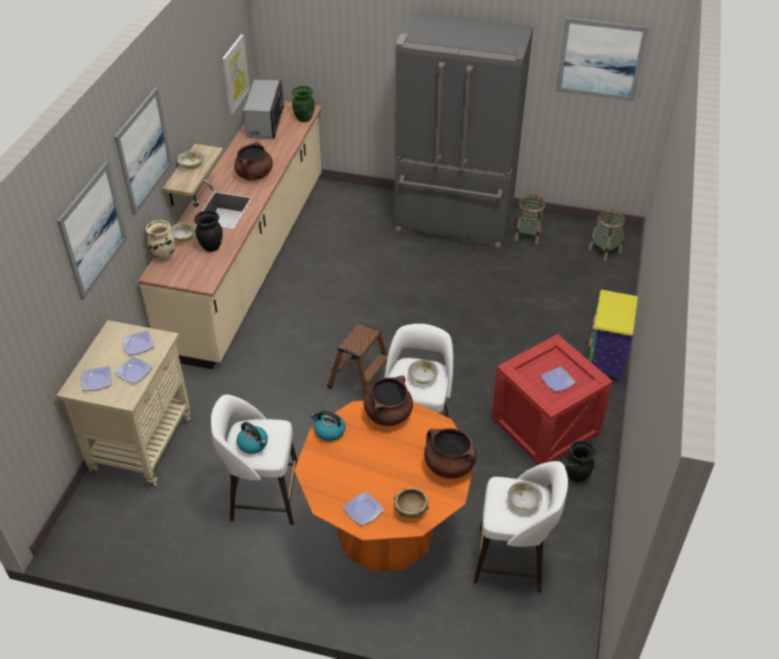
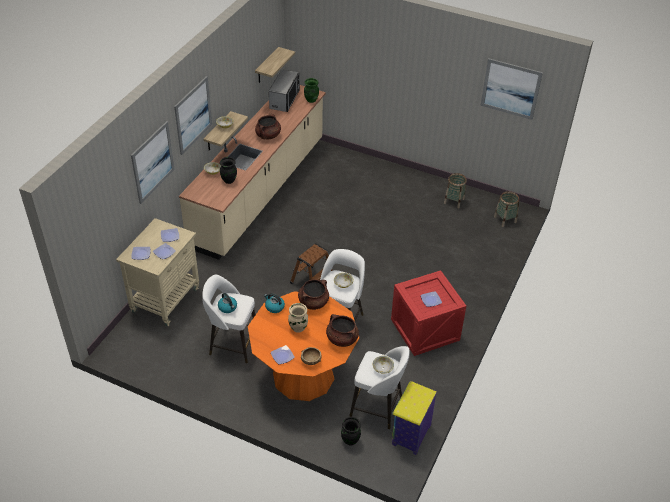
camera: 10 degrees right, 0 degrees up
beige vase [146,220,175,262] -> beige vase moved to [288,303,308,333]
picture [222,34,250,115] -> shelf [255,47,295,83]
grey fridge [395,12,533,249] -> none
black vase [566,441,596,482] -> black vase moved to [341,417,361,445]
nightstand [588,290,638,383] -> nightstand moved to [392,381,437,455]

